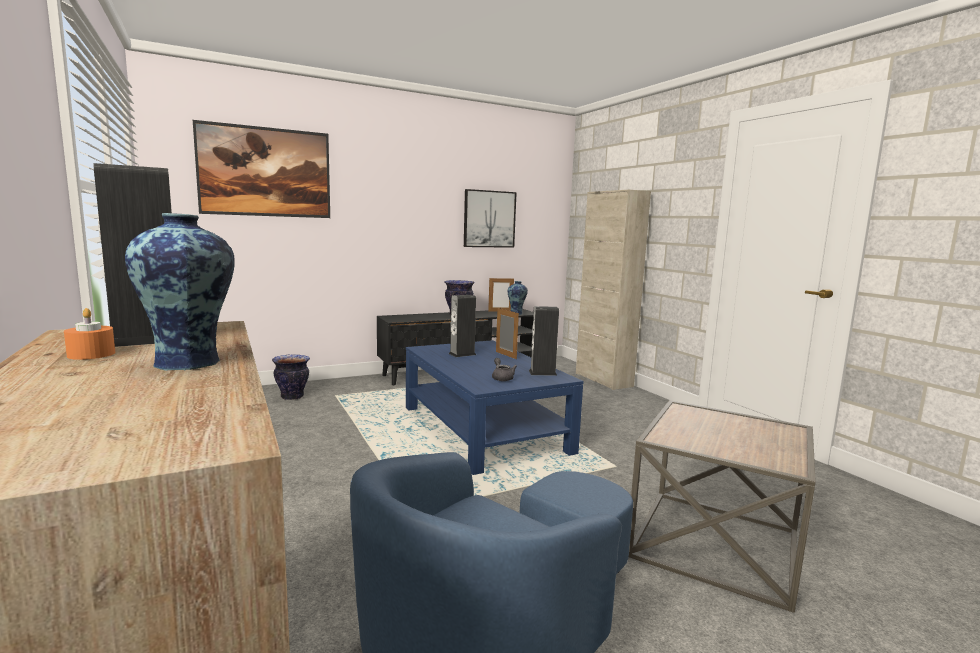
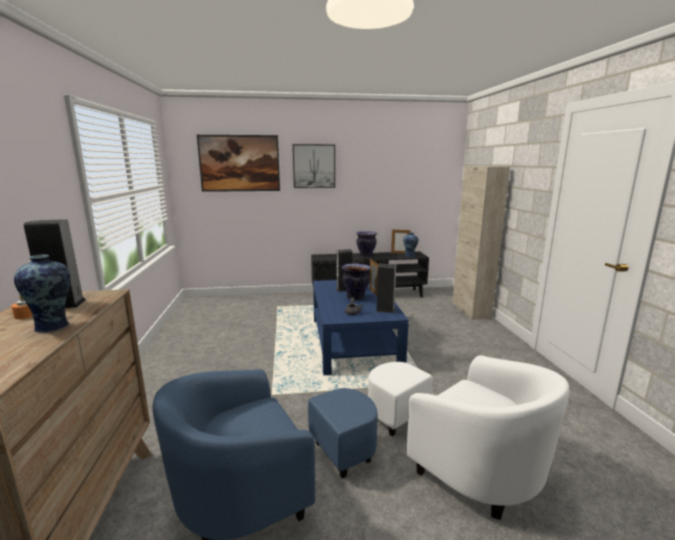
camera: 20 degrees right, 5 degrees up
vase [272,354,310,400] -> vase moved to [342,263,371,301]
picture [464,189,517,248] -> picture moved to [293,144,335,188]
brown side table [629,400,816,613] -> white armchair [368,355,570,520]

